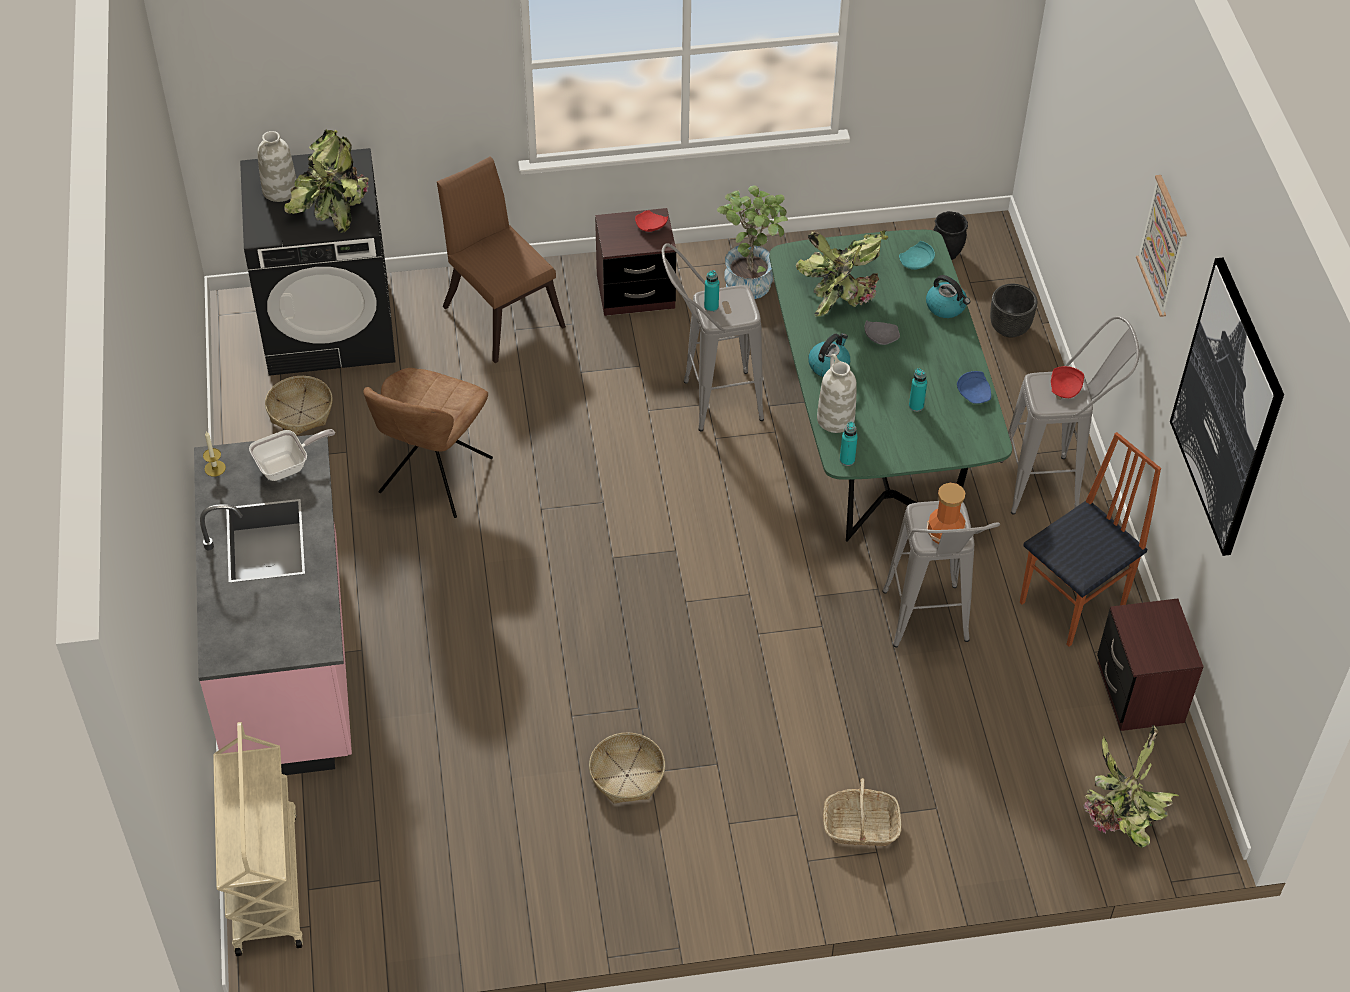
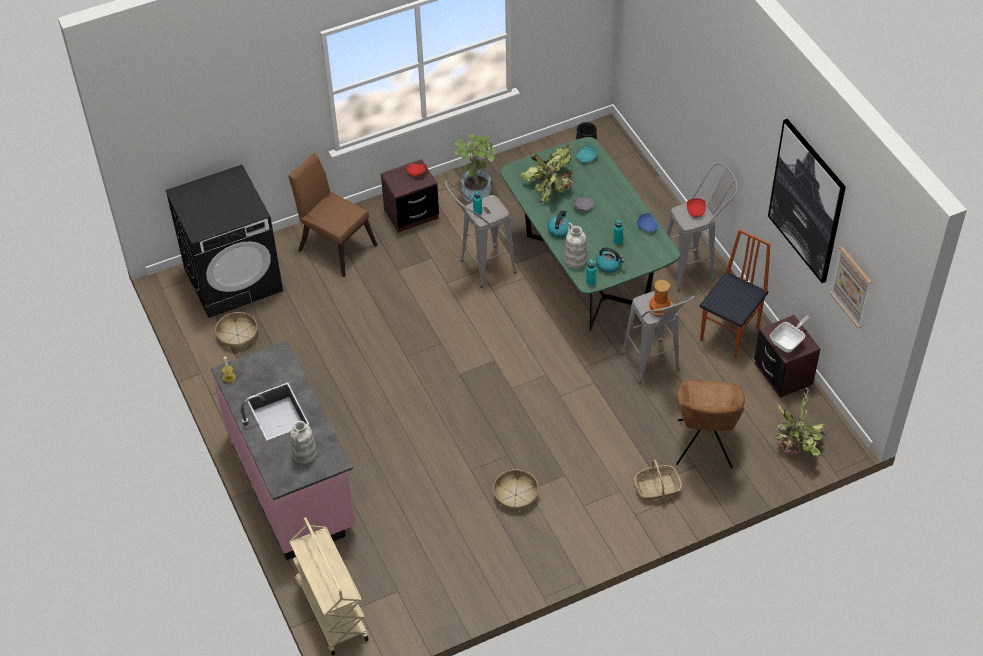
camera: 15 degrees left, 0 degrees up
frying pan [249,429,335,481] -> frying pan moved to [770,315,810,353]
white vase [257,131,296,202] -> white vase moved to [290,421,317,465]
potted plant [284,129,369,233] -> none
brown chair [363,368,493,518] -> brown chair moved to [676,380,745,469]
kettle [926,275,970,318] -> kettle moved to [596,247,625,273]
black planter [990,284,1037,338] -> none
picture [1136,175,1187,317] -> picture moved to [830,246,872,328]

